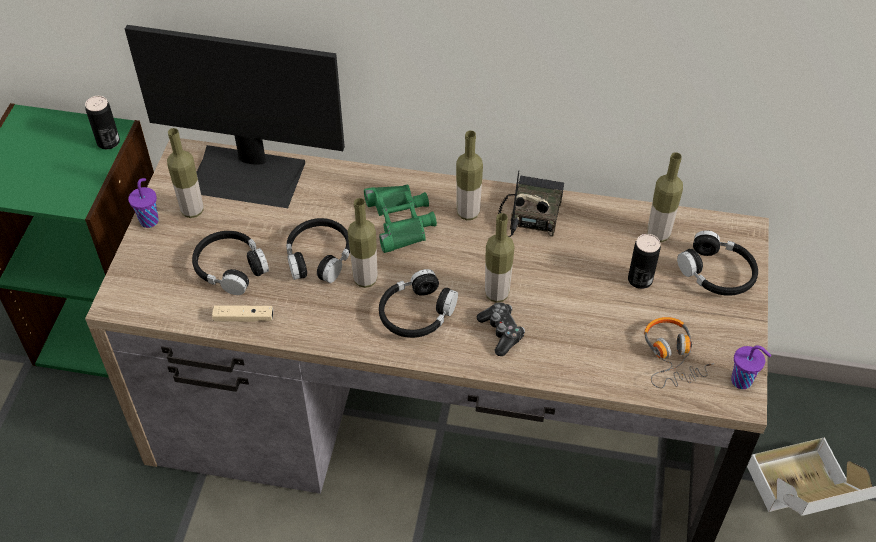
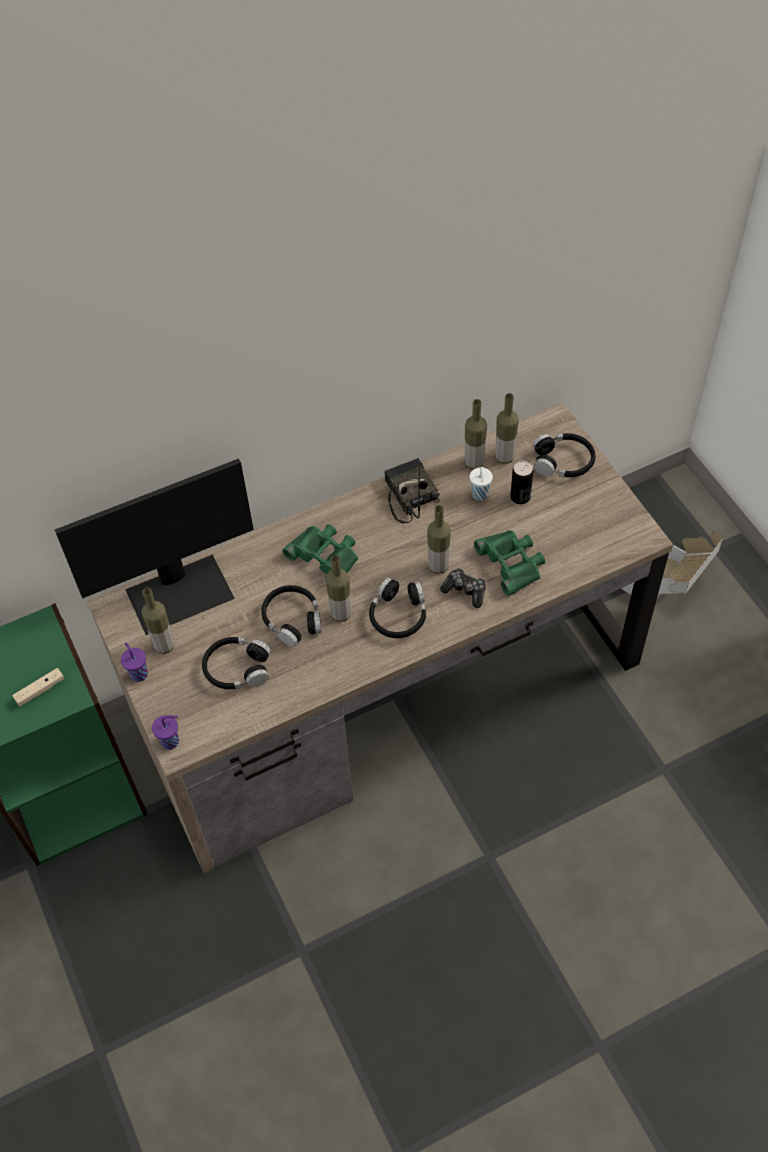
camera: 35 degrees left, 5 degrees up
can [85,96,120,149] -> none
beige game controller [212,305,273,322] -> beige game controller moved to [13,668,64,706]
bottle [456,131,483,220] -> bottle moved to [465,399,487,470]
headphones [644,317,715,388] -> none
purple cup [731,345,771,389] -> purple cup moved to [152,715,179,750]
none -> white cup [470,467,493,501]
none -> green binoculars [474,530,545,596]

